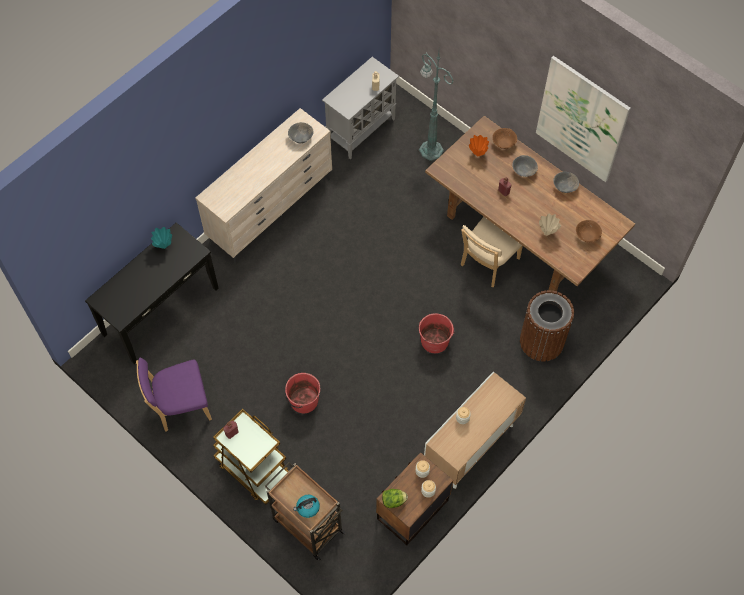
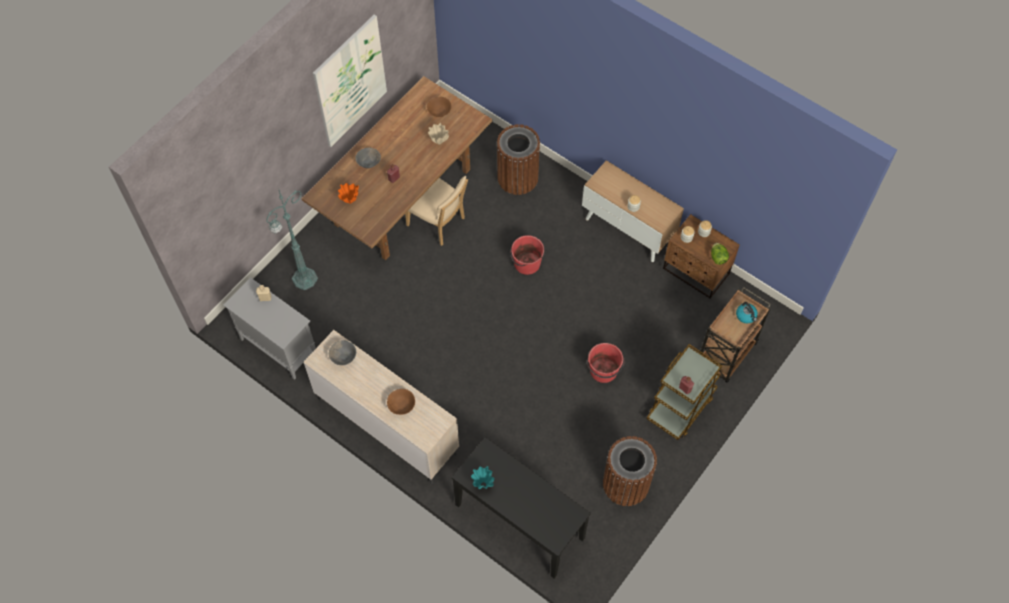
camera: 95 degrees left, 0 degrees up
purple chair [136,357,212,431] -> brown trash can [603,436,657,506]
brown bowl [492,128,517,149] -> brown bowl moved to [387,389,415,415]
grey bowl [553,172,579,193] -> none

